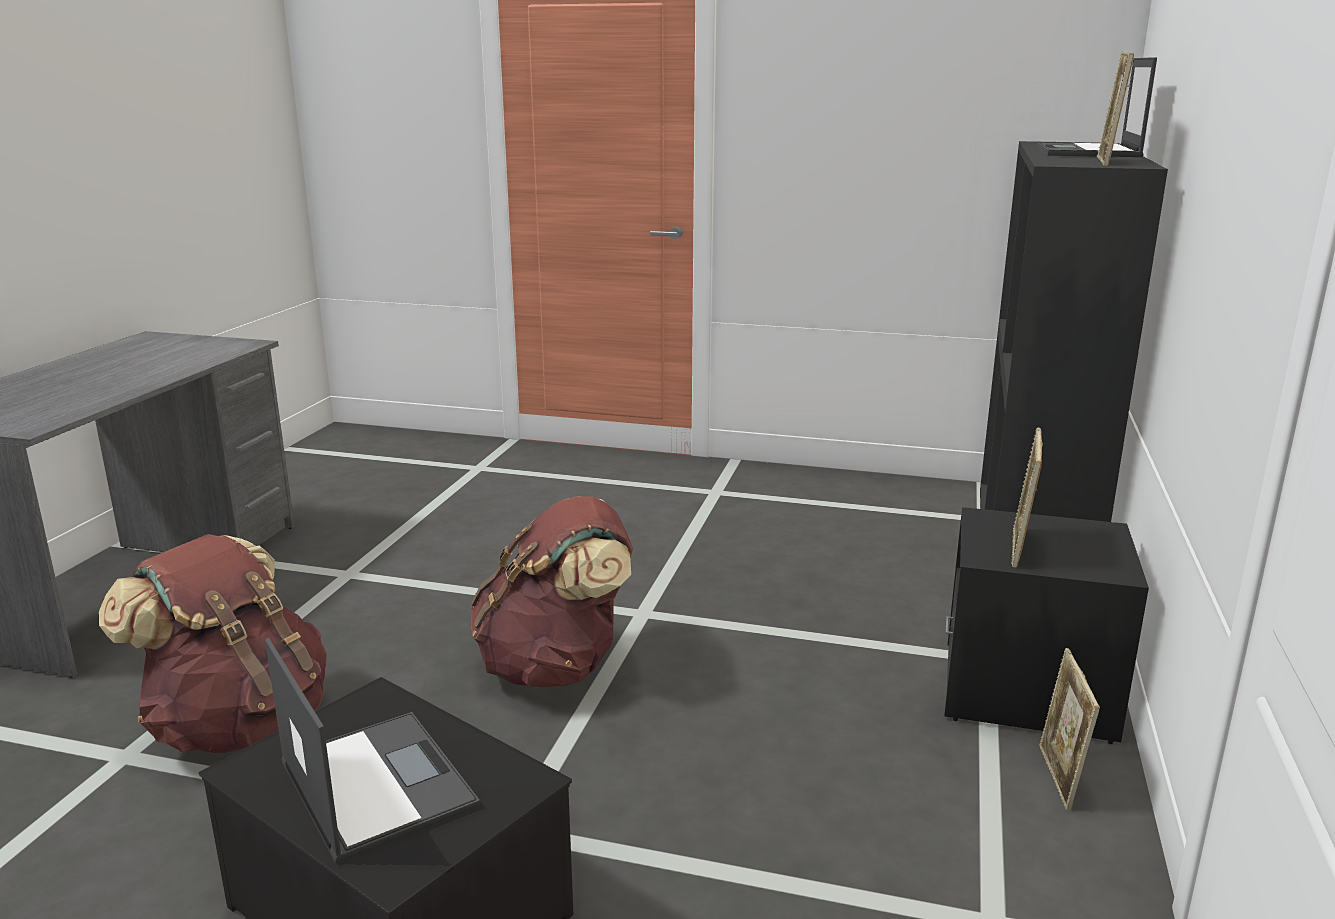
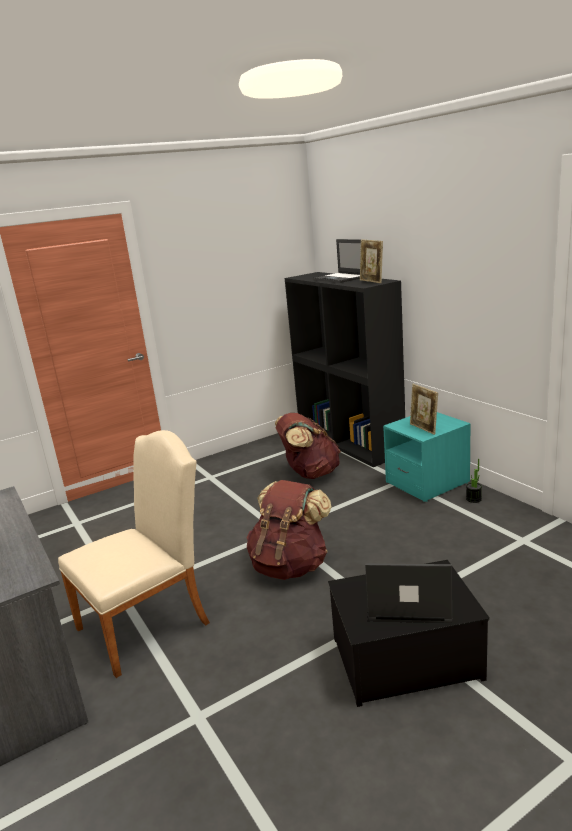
camera: 45 degrees left, 0 degrees up
brown backpack [99,534,326,753] -> brown backpack moved to [275,413,341,479]
black nightstand [944,507,1149,744] -> turquoise nightstand [383,412,471,502]
picture frame [1039,648,1100,811] -> potted plant [466,459,482,503]
none -> beige chair [58,430,210,678]

